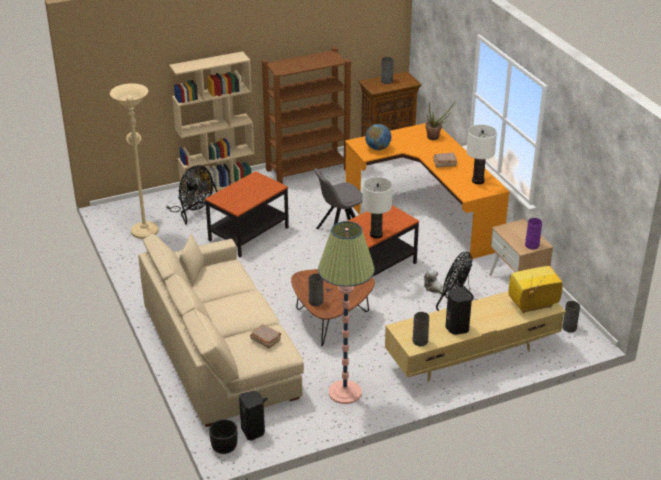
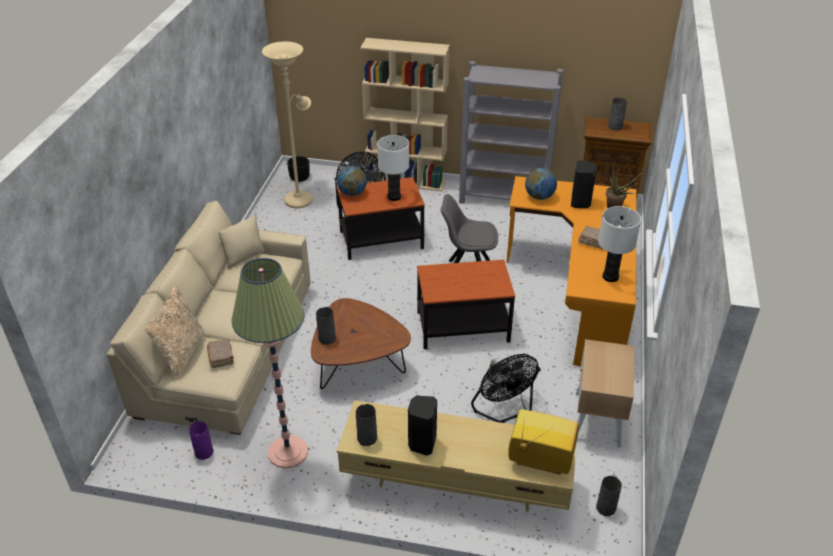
camera: 35 degrees right, 5 degrees up
black planter [209,419,237,454] -> black planter moved to [287,156,310,182]
black speaker [239,391,265,441] -> black speaker moved to [571,160,597,208]
brown bookcase [262,47,351,184] -> grey bookcase [459,61,563,204]
white table lamp [363,177,393,238] -> white table lamp moved to [377,135,409,201]
purple vase [525,218,542,250] -> purple vase moved to [189,421,213,460]
none -> beige pillow [145,286,205,377]
none -> globe [337,166,367,196]

